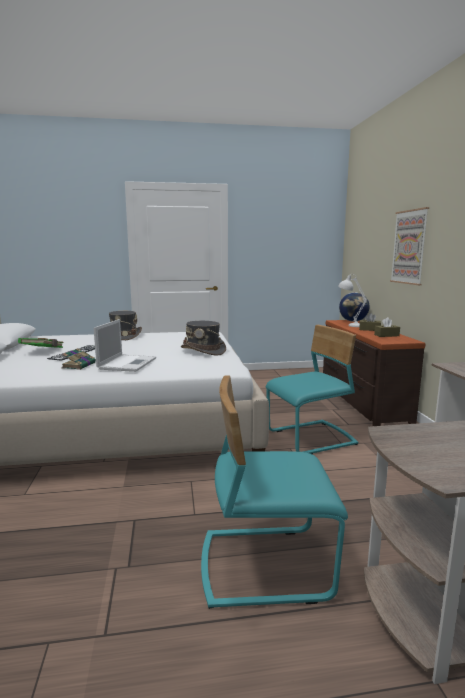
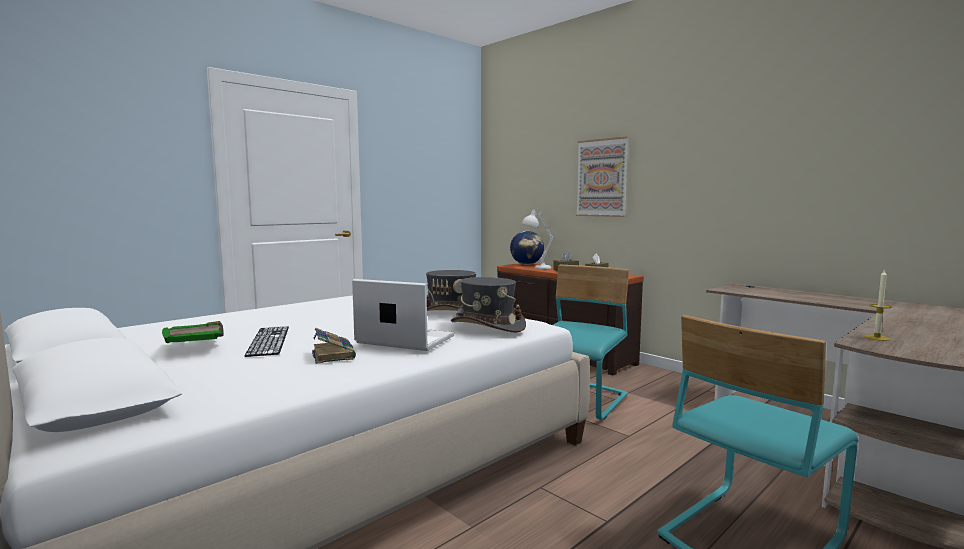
camera: 35 degrees left, 5 degrees down
laptop [94,319,156,372] -> laptop turned 45 degrees counterclockwise [352,279,454,351]
grey hat [109,311,142,340] -> grey hat moved to [451,277,526,333]
none -> candle [864,269,892,341]

